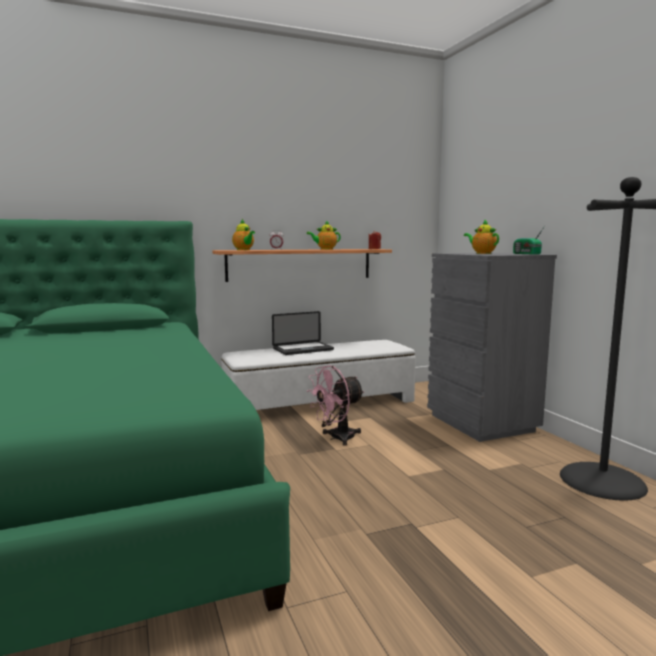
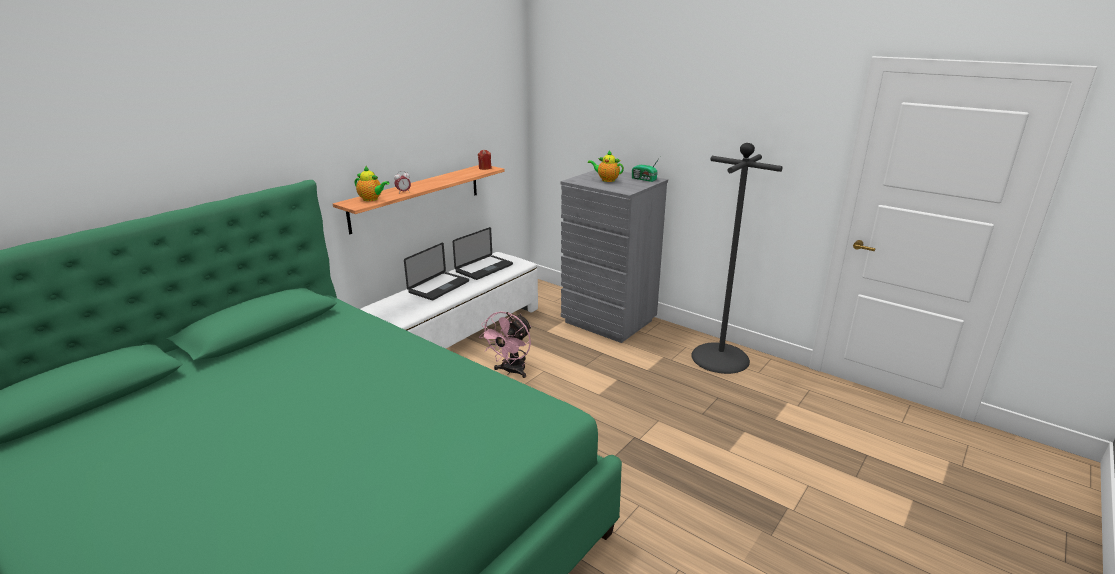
camera: 30 degrees left, 15 degrees up
teapot [306,220,341,250] -> none
none -> laptop [453,227,513,280]

